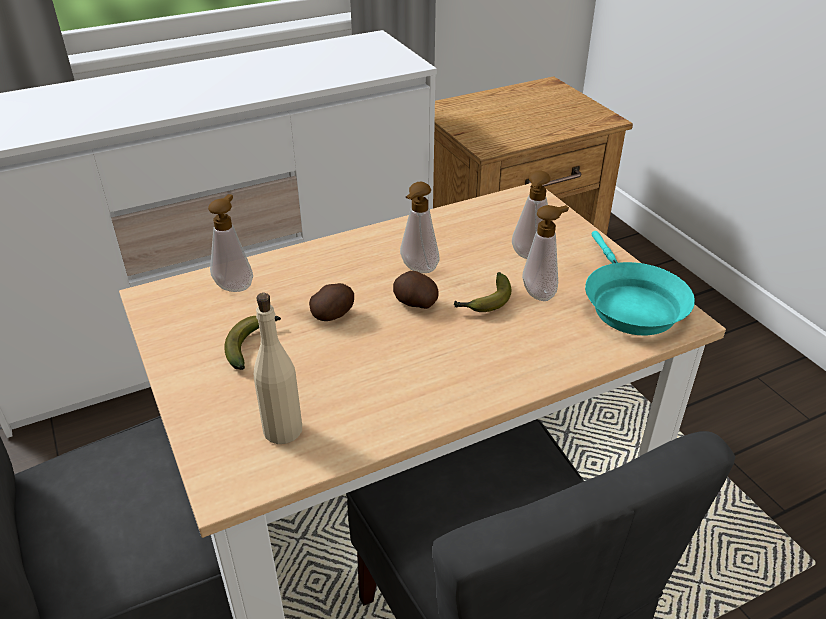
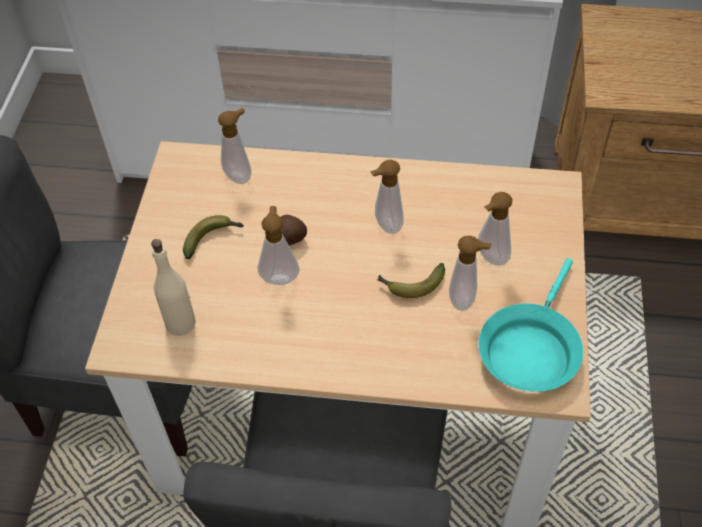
camera: 35 degrees right, 15 degrees up
potato [393,271,439,309] -> none
none -> soap dispenser [258,206,300,285]

